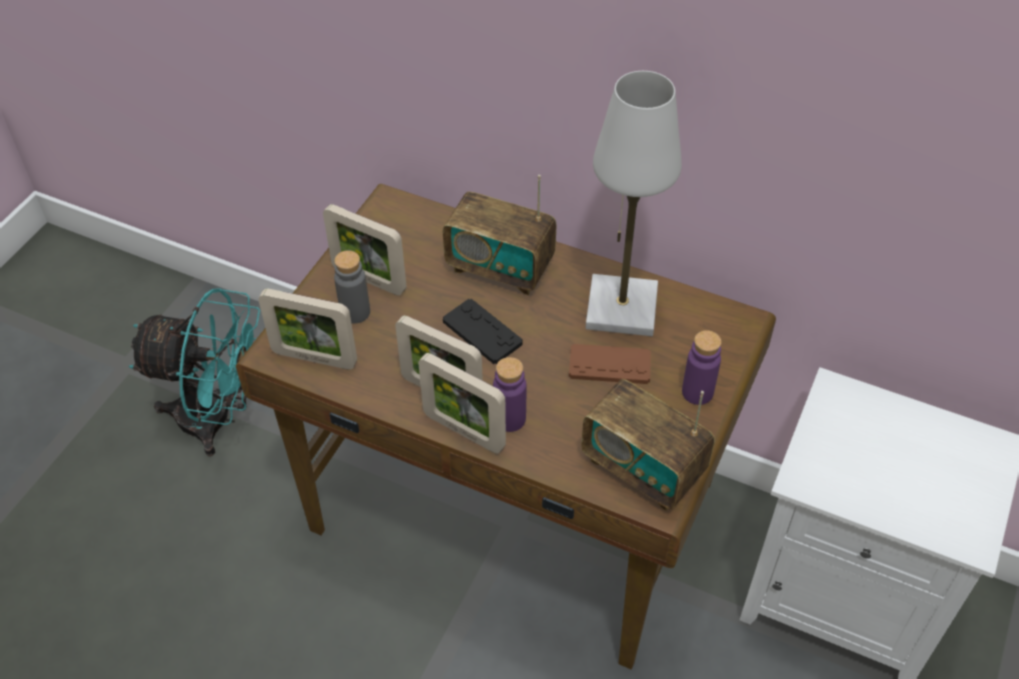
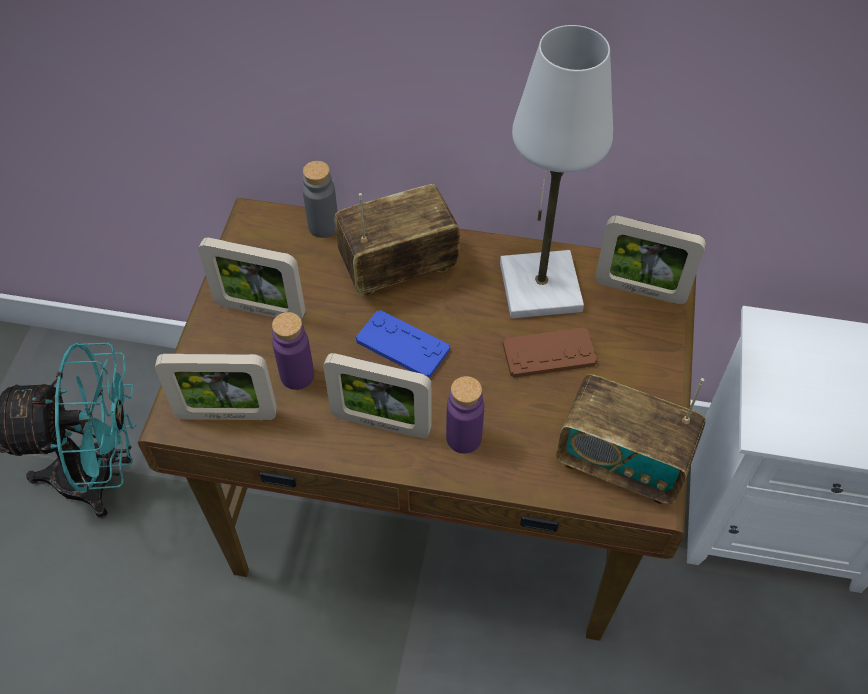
camera: 15 degrees left, 5 degrees up
grey bottle [334,250,370,324] -> grey bottle moved to [302,161,338,238]
picture frame [418,353,506,454] -> picture frame moved to [595,215,706,304]
radio [443,175,556,295] -> radio turned 150 degrees clockwise [334,184,460,296]
black game controller [443,299,522,364] -> blue game controller [356,310,450,378]
purple bottle [682,330,721,405] -> purple bottle moved to [272,312,314,390]

